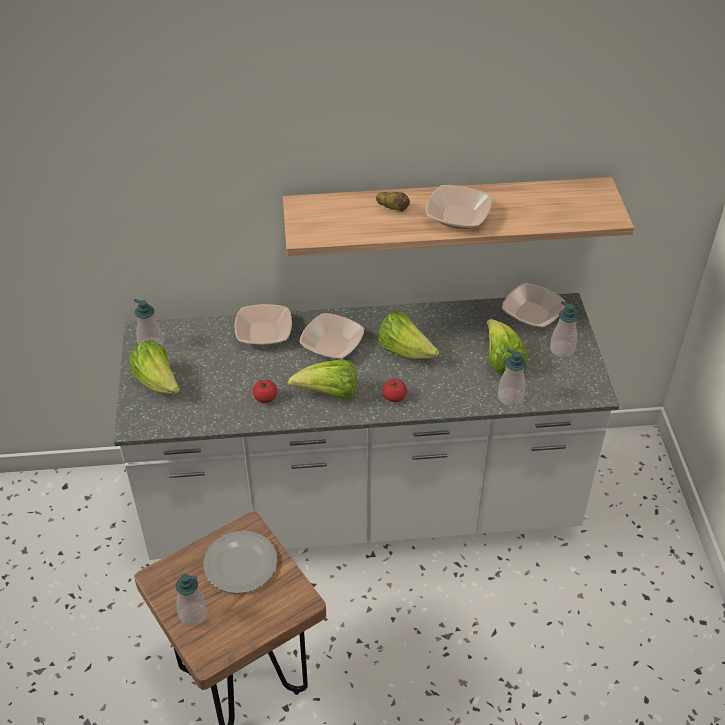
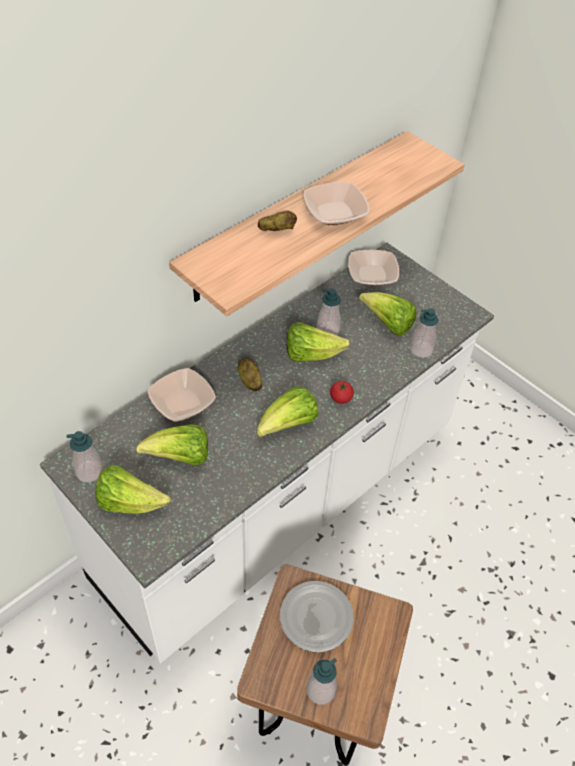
camera: 40 degrees left, 5 degrees up
tomato [253,379,278,403] -> none
bowl [299,313,364,359] -> potato [238,358,262,391]
soap dispenser [550,301,579,358] -> soap dispenser moved to [317,289,341,335]
none -> lettuce [136,424,208,465]

